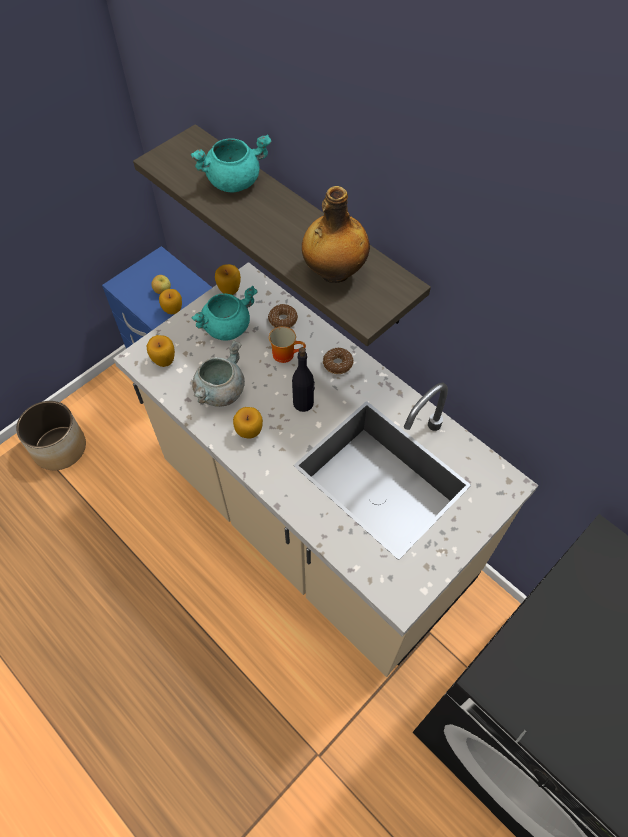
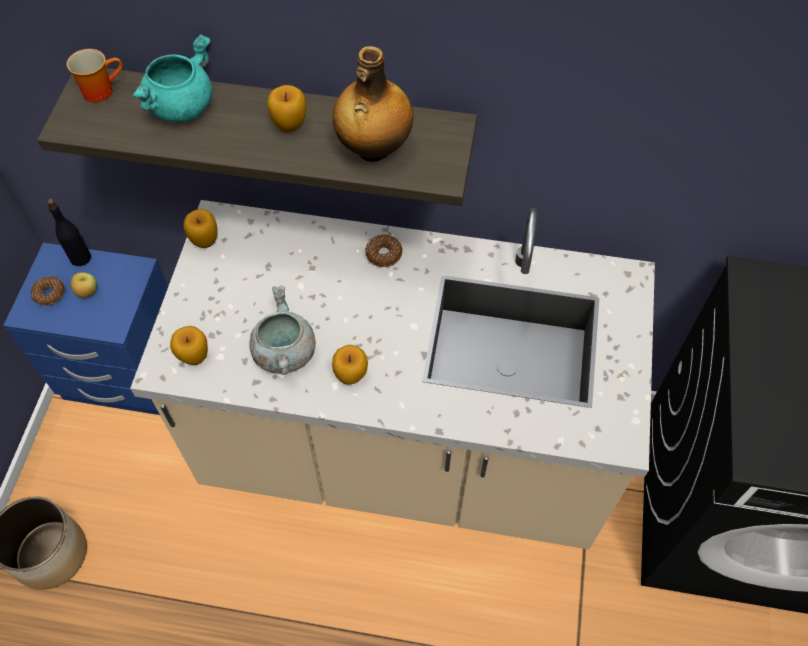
camera: 35 degrees left, 0 degrees up
apple [159,289,182,314] -> apple moved to [267,85,306,133]
turquoise cooking pot [191,286,258,341] -> none
donut [268,304,298,328] -> donut moved to [31,276,64,305]
mug [269,326,306,363] -> mug moved to [67,49,123,103]
black bottle [292,347,315,412] -> black bottle moved to [47,199,91,266]

